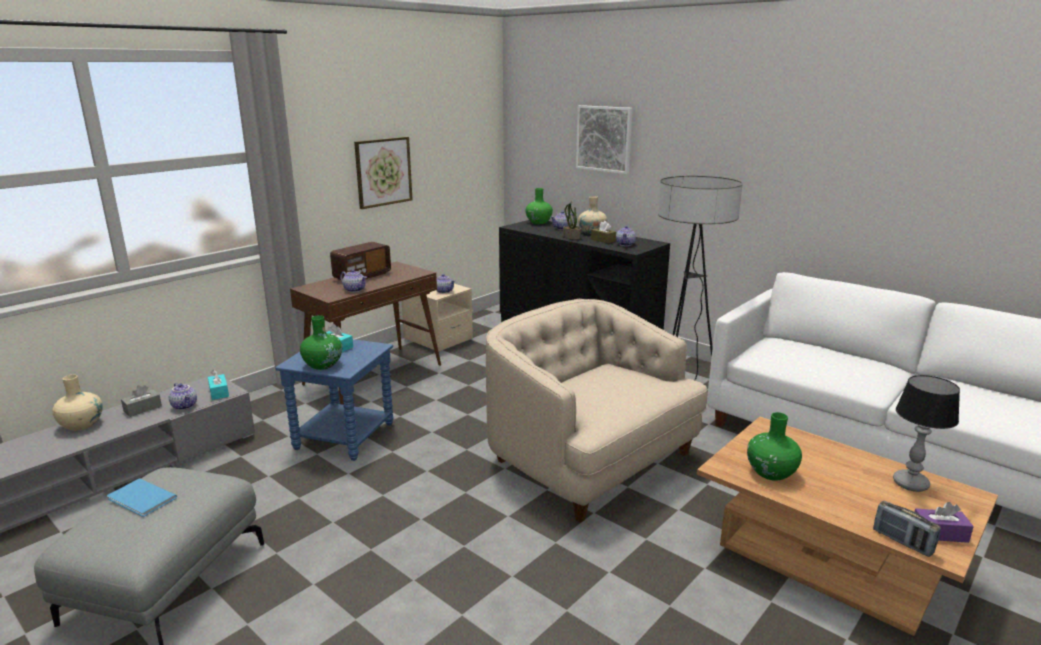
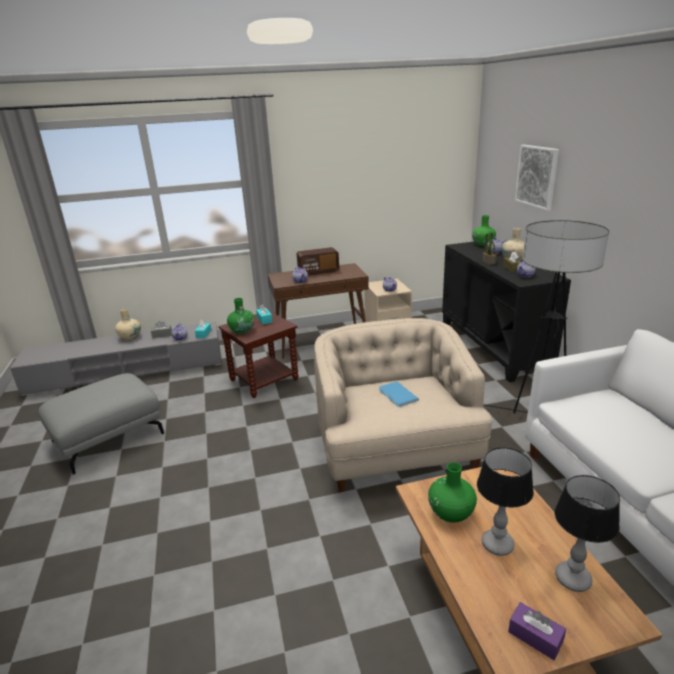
camera: 35 degrees right, 5 degrees up
blue book [107,479,177,517] -> blue book moved to [379,381,419,407]
blue side table [275,339,394,461] -> brown side table [218,311,299,398]
picture [354,137,413,209] -> none
radio [873,501,941,557] -> none
none -> table lamp [477,447,534,556]

